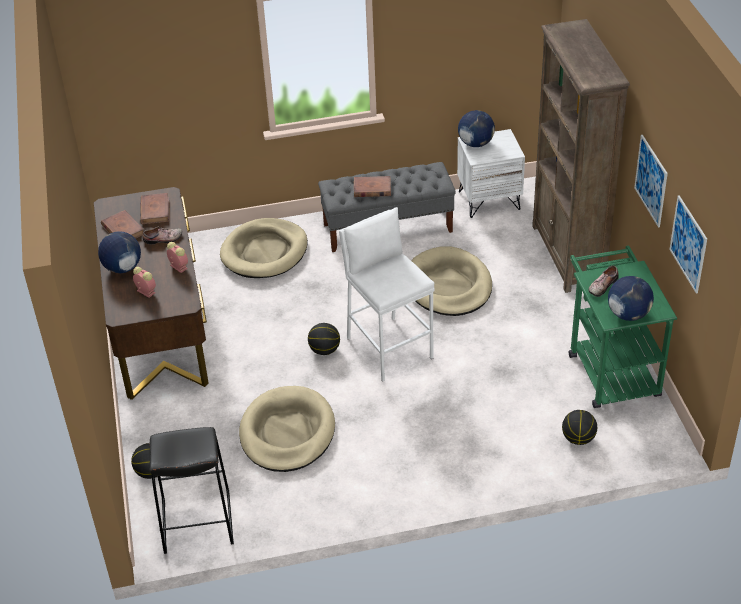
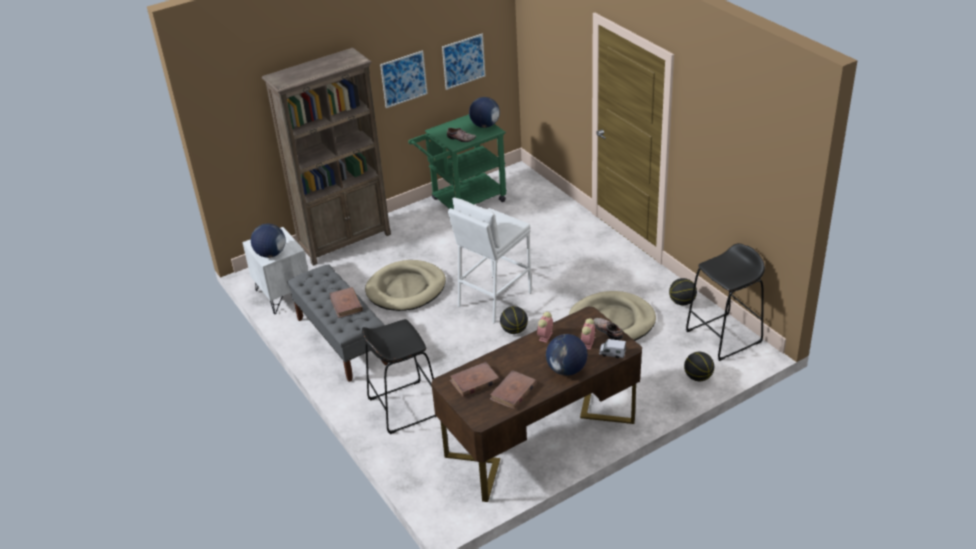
camera: 110 degrees left, 5 degrees down
shoe [143,227,182,244] -> shoe moved to [593,318,623,340]
beige dog bed [220,218,308,278] -> black stool [362,319,437,434]
basketball [562,410,597,445] -> basketball moved to [669,278,697,305]
none -> toy truck [599,339,626,358]

